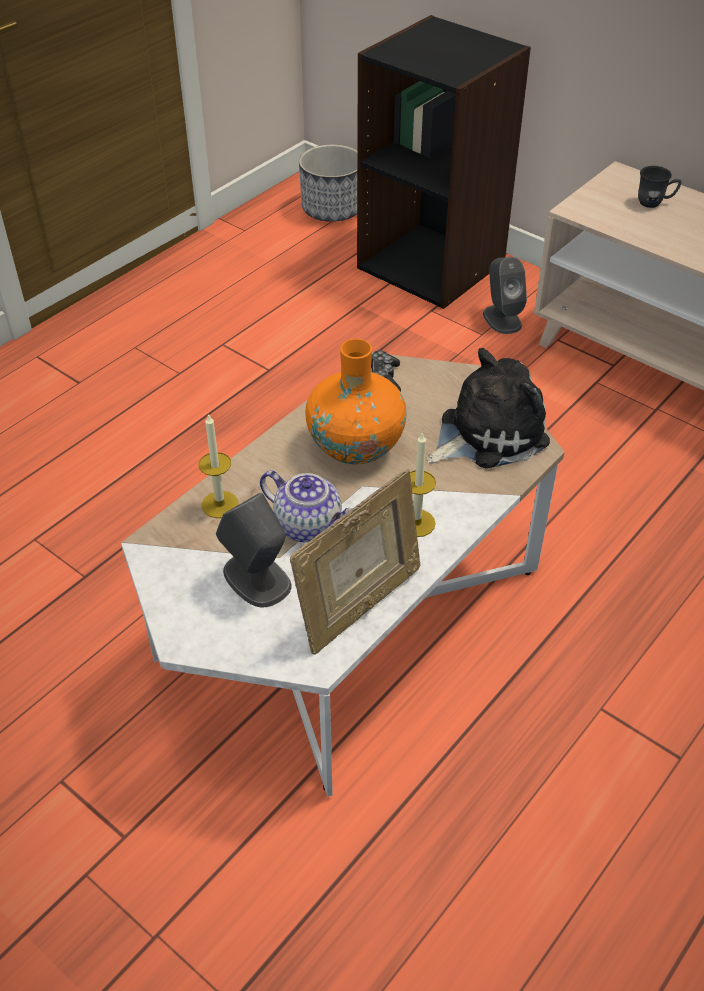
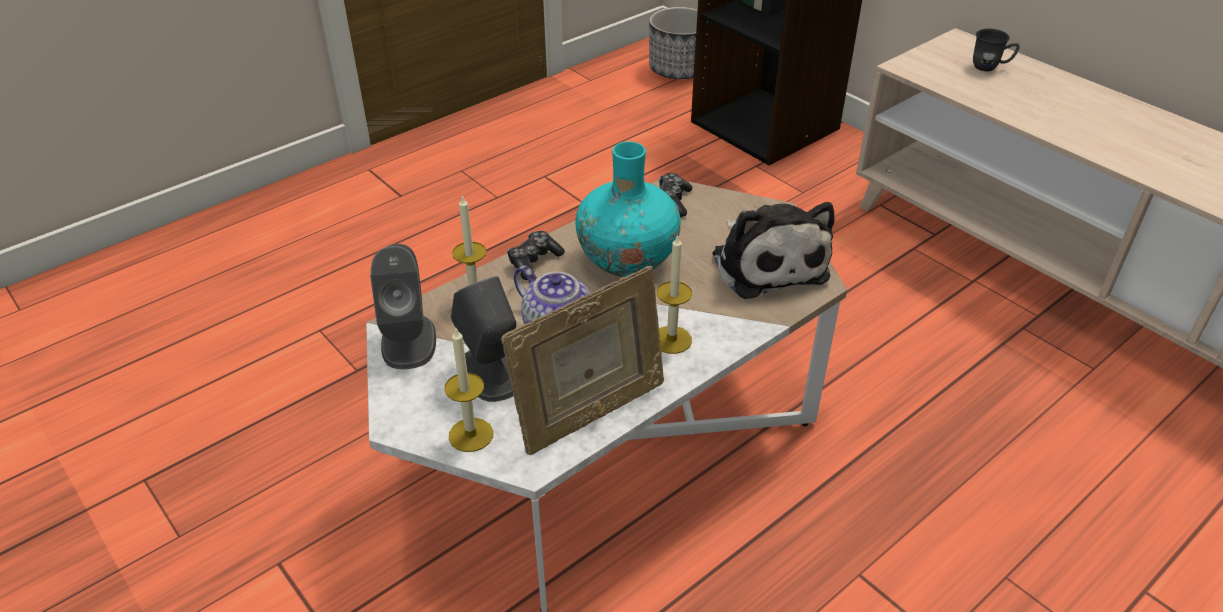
camera: 10 degrees right, 5 degrees down
orange vase [305,339,407,464] -> turquoise vase [575,142,681,277]
plush toy [427,348,550,468] -> plush toy turned 90 degrees clockwise [712,202,835,299]
grey speaker [483,257,527,334] -> grey speaker moved to [370,244,436,369]
none -> candle [444,328,493,452]
none -> game controller [507,231,565,280]

